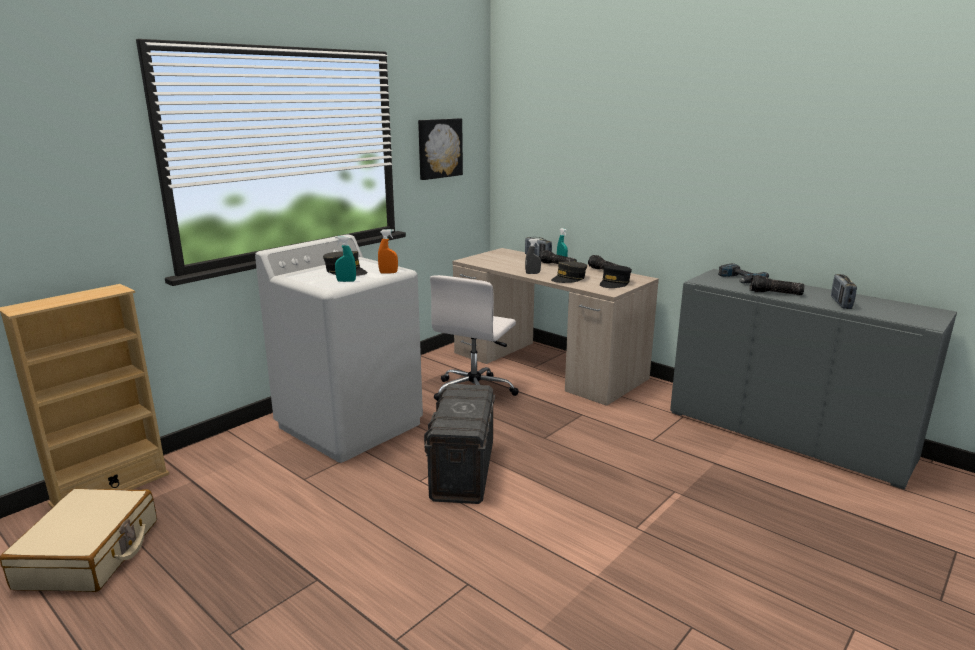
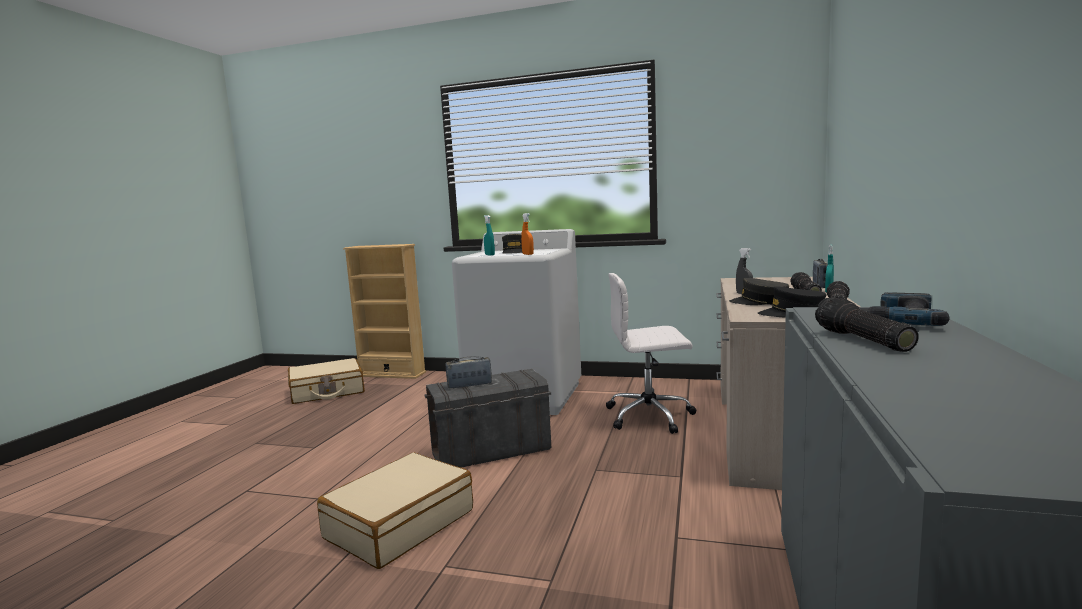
camera: 65 degrees right, 10 degrees down
picture [418,118,463,180] -> none
radio [831,274,857,309] -> radio moved to [446,356,492,388]
none -> beige suitcase [317,452,473,569]

